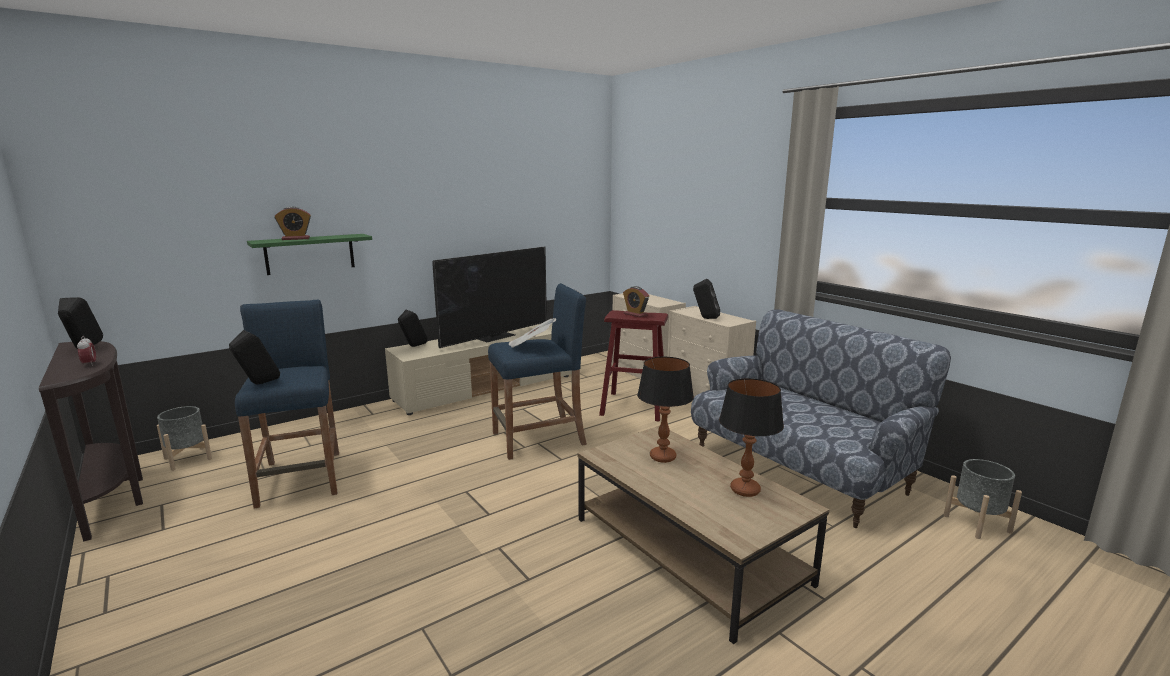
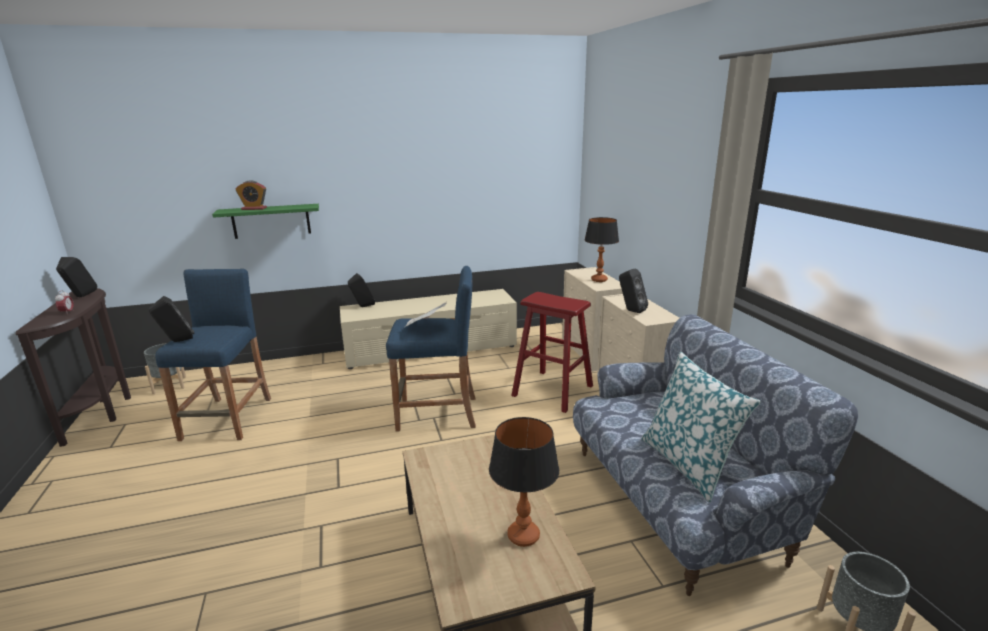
camera: 20 degrees right, 5 degrees up
television [432,246,547,348] -> none
alarm clock [623,286,649,318] -> none
table lamp [637,357,694,463] -> table lamp moved to [584,217,619,282]
none -> pillow [641,352,761,503]

